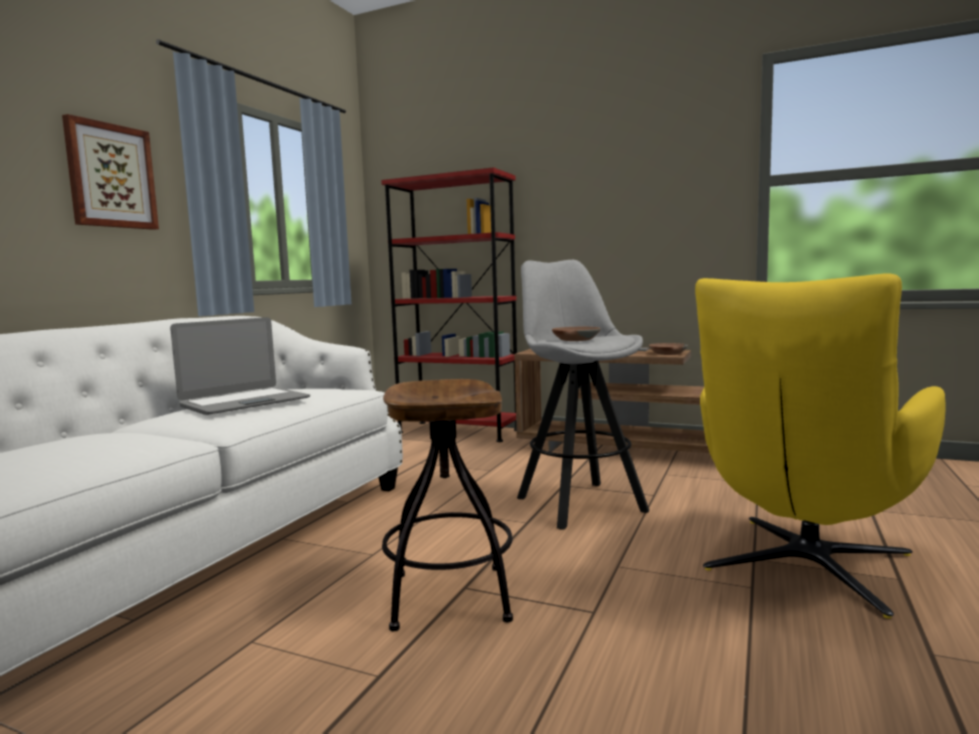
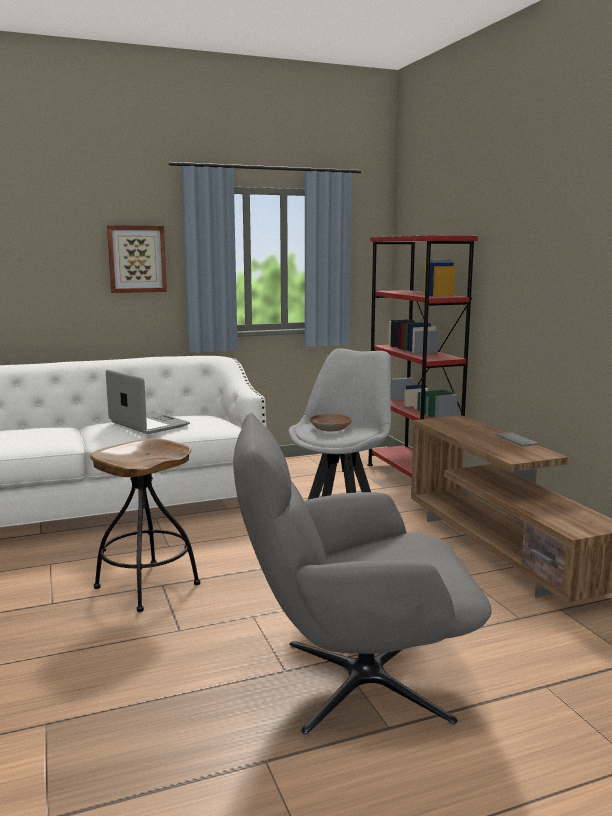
camera: 45 degrees right, 5 degrees up
laptop [170,317,310,415] -> laptop turned 135 degrees counterclockwise [106,370,190,434]
brown bowl [649,343,688,355] -> none
yellow armchair [695,273,946,619] -> grey armchair [233,413,492,736]

